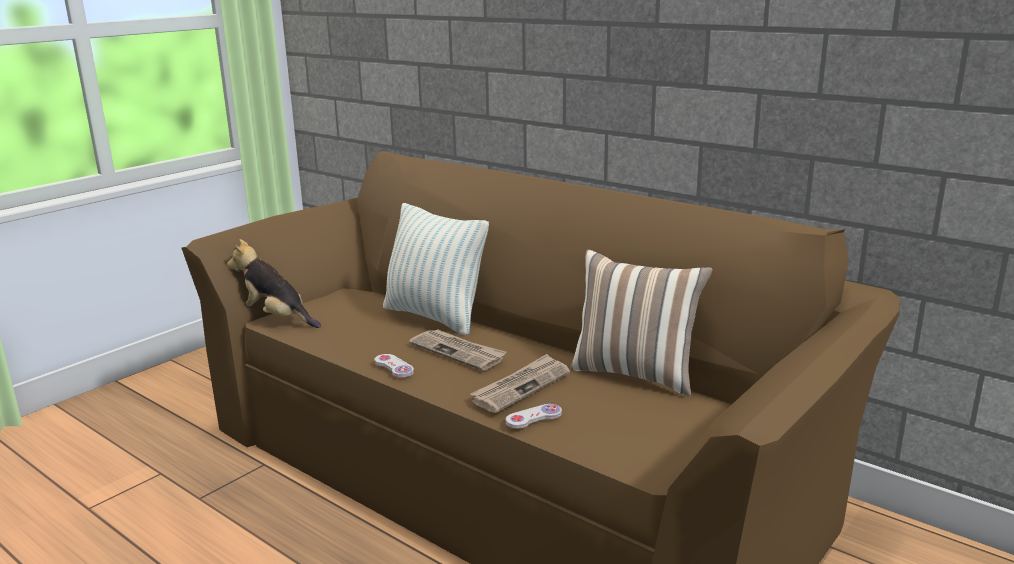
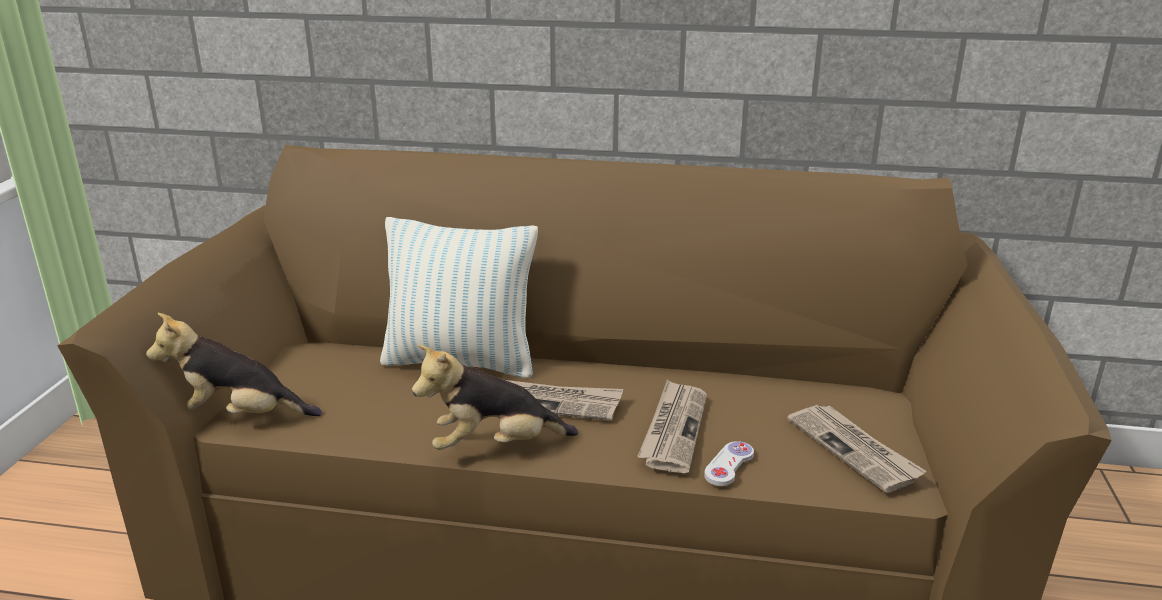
camera: 30 degrees left, 5 degrees up
white game controller [374,354,414,378] -> plush toy [412,345,578,450]
pillow [570,249,712,397] -> none
none -> newspaper [787,405,927,493]

